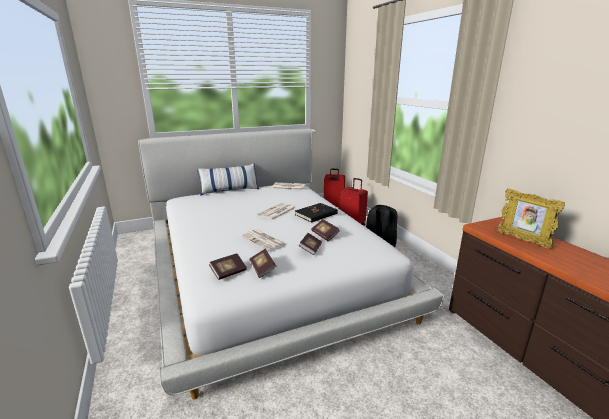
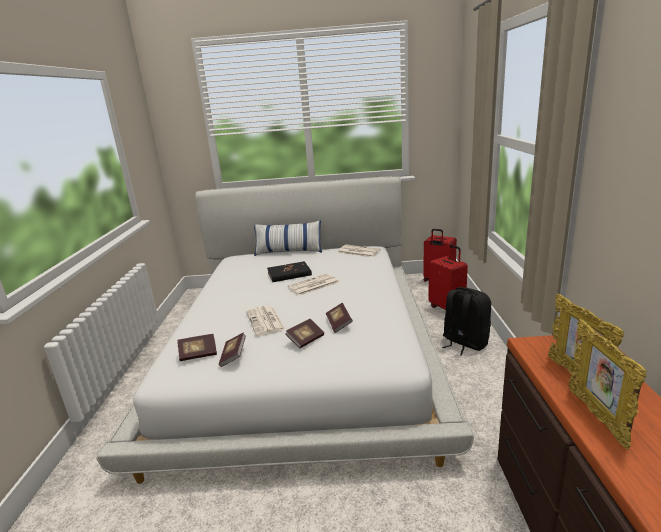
camera: 25 degrees right, 0 degrees up
black book [295,203,338,223] -> black book moved to [267,261,312,282]
none -> picture frame [568,319,646,449]

